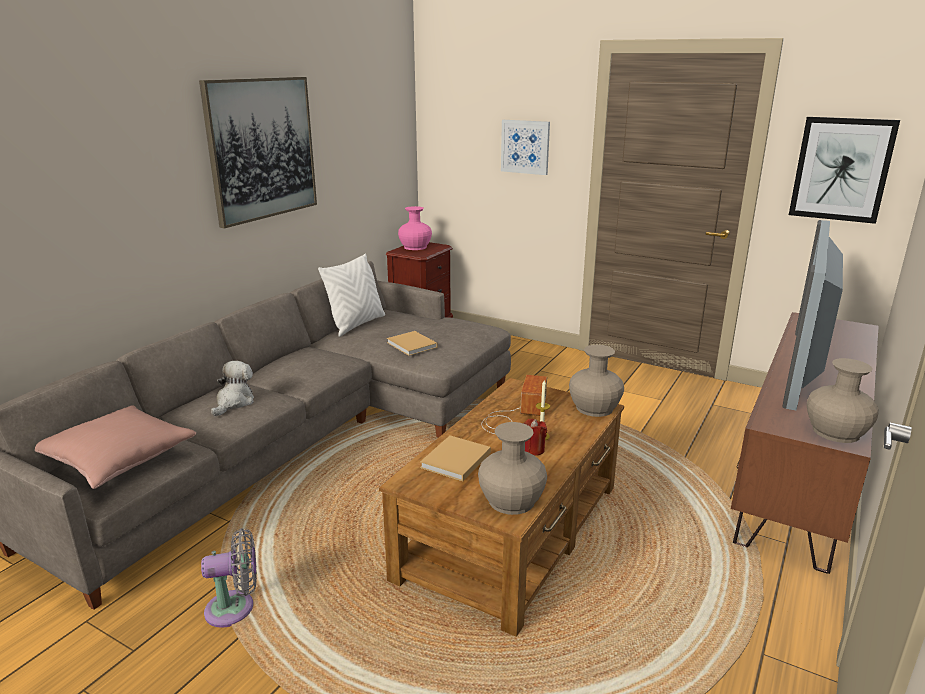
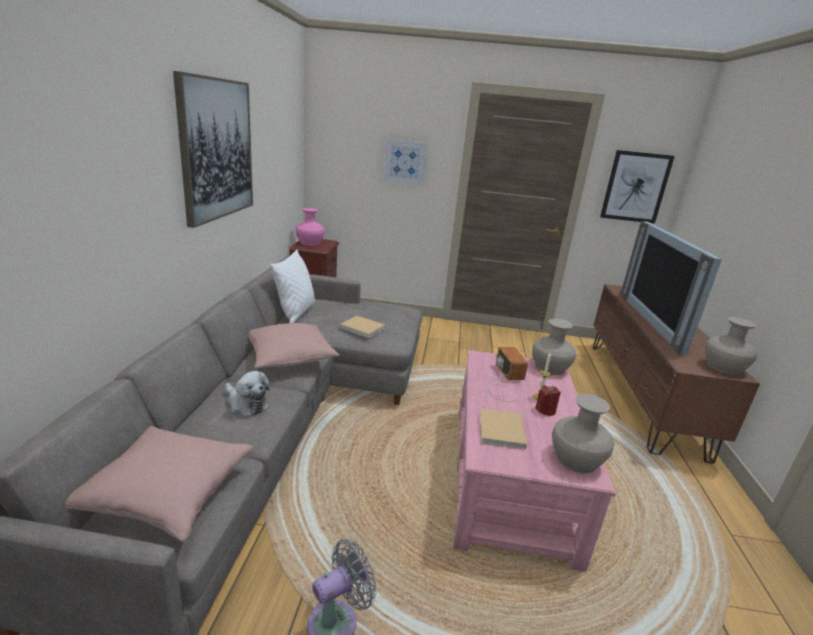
camera: 25 degrees left, 0 degrees up
plush toy [211,361,254,416] -> plush toy turned 135 degrees clockwise [225,371,270,416]
brown coffee table [379,378,624,637] -> pink coffee table [453,350,616,572]
none -> pink pillow [249,323,340,369]

